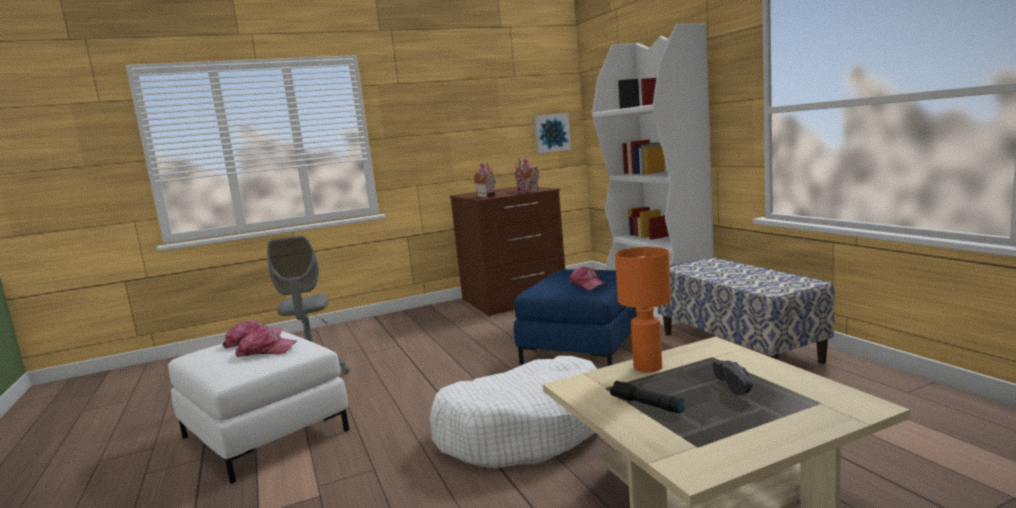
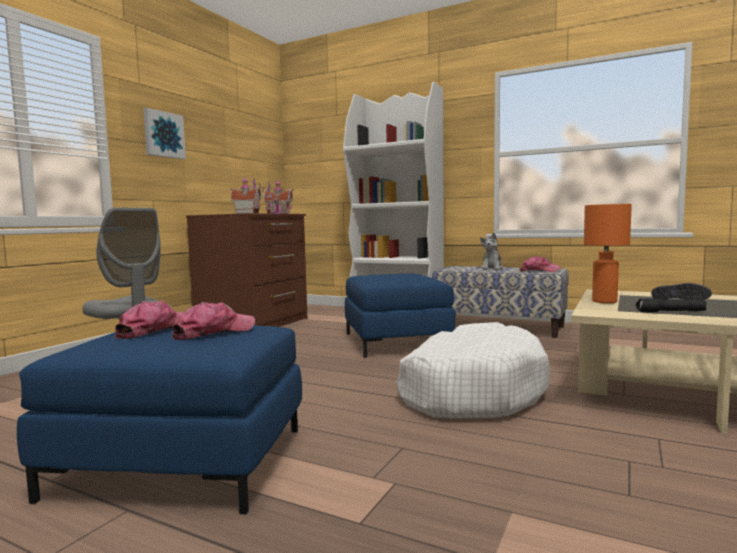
camera: 40 degrees left, 5 degrees down
white ottoman [168,331,349,484] -> blue ottoman [17,325,302,514]
picture [534,113,571,154] -> picture moved to [143,108,186,159]
cap [570,266,607,291] -> cap moved to [520,256,561,272]
none -> plush toy [480,233,504,269]

